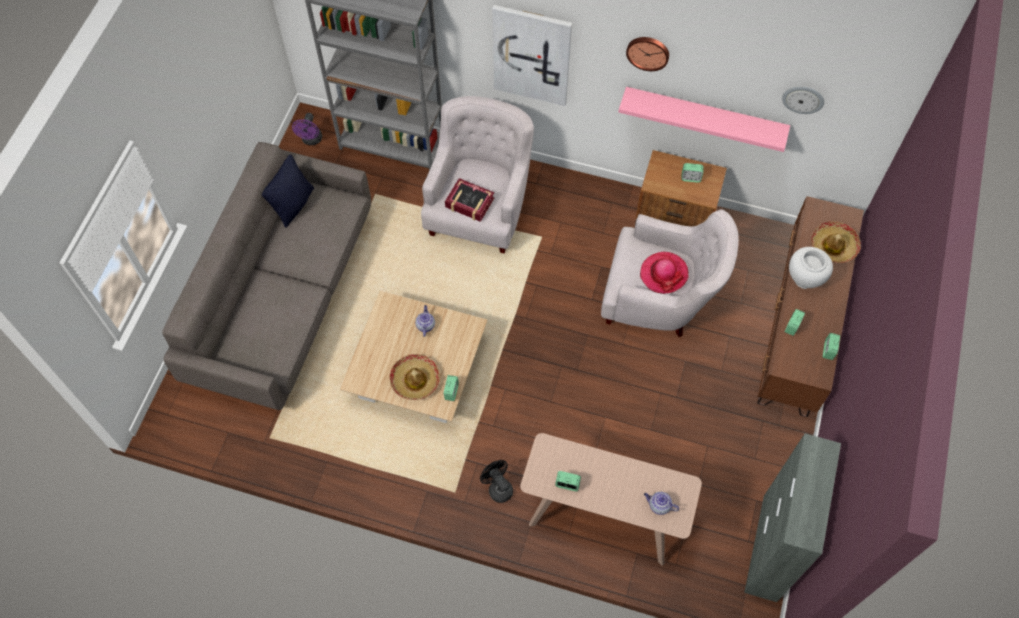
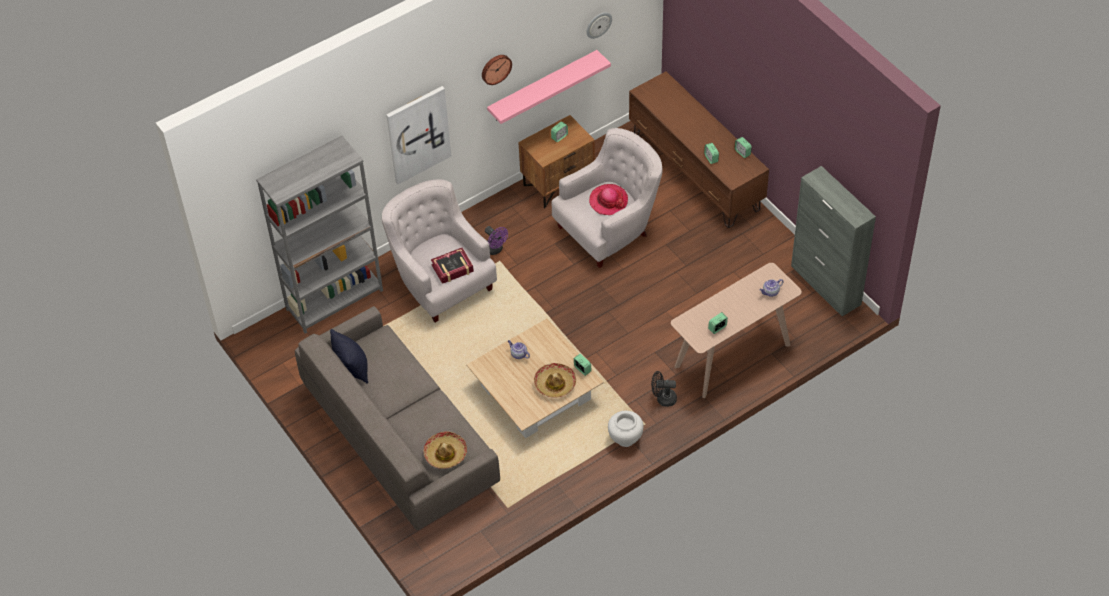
camera: 50 degrees left, 10 degrees down
purple fan [292,113,322,145] -> purple fan moved to [485,226,508,255]
white vase [789,247,833,289] -> white vase moved to [608,411,643,447]
hat [811,221,861,263] -> hat moved to [424,431,467,469]

